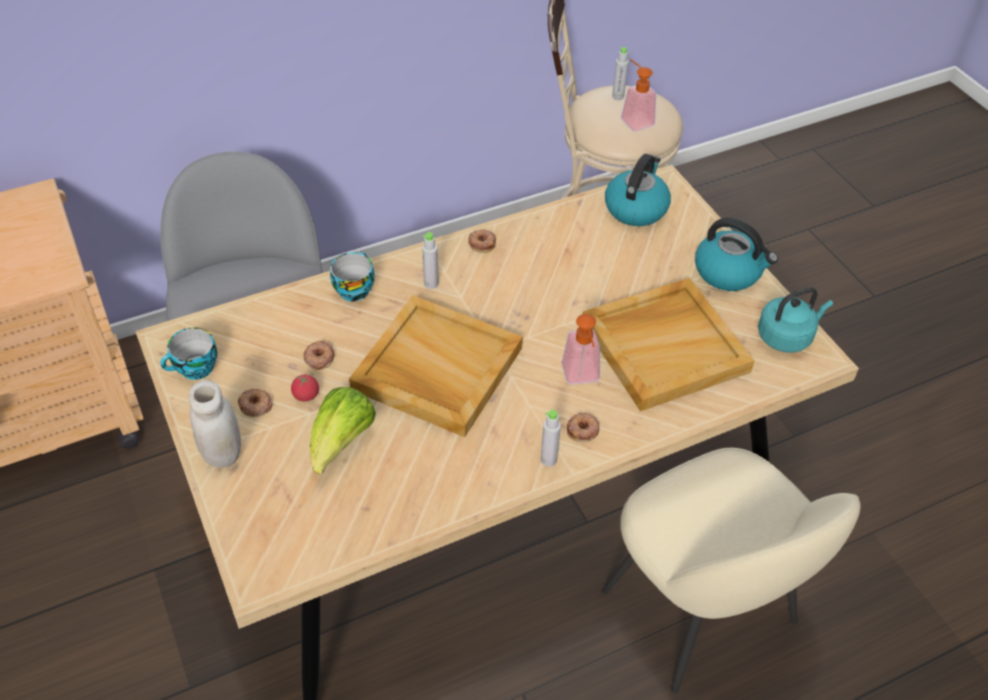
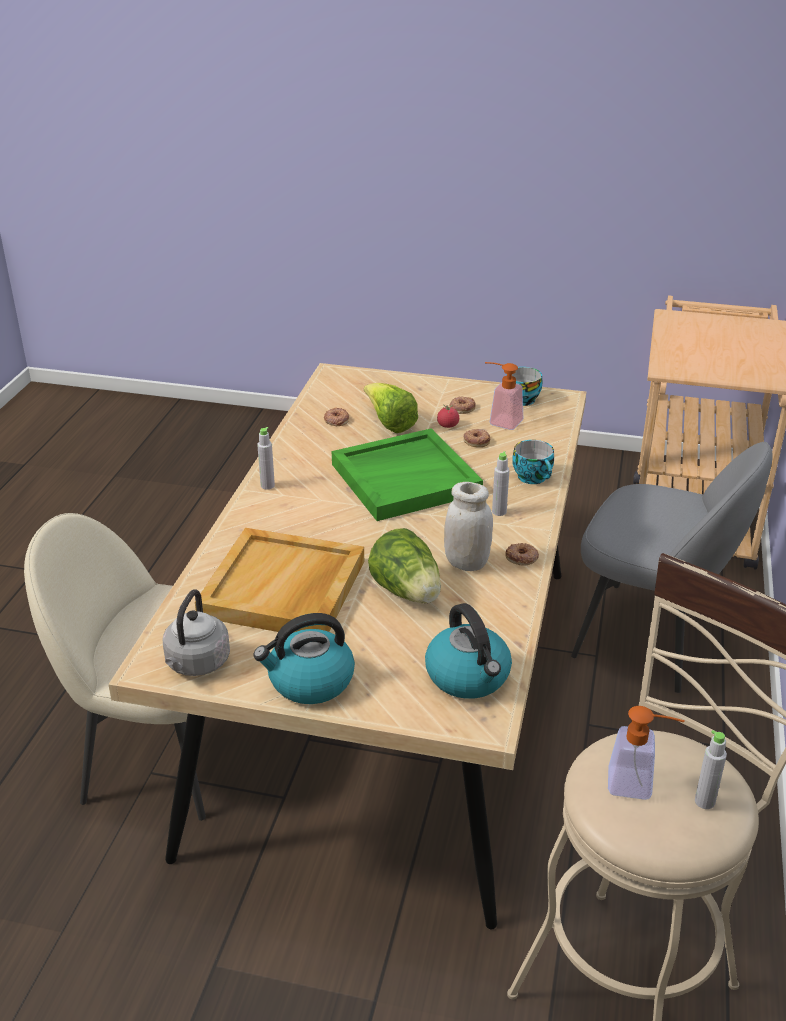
camera: 130 degrees right, 15 degrees down
white jar [189,380,241,468] -> white jar moved to [444,482,493,571]
beige tray [349,295,523,437] -> green tray [332,428,483,521]
soap dispenser [561,314,600,385] -> soap dispenser moved to [485,362,523,430]
donut [567,413,600,442] -> donut moved to [324,408,349,426]
turquoise kettle [758,287,833,353] -> grey kettle [163,589,230,676]
none -> lettuce [368,528,441,604]

